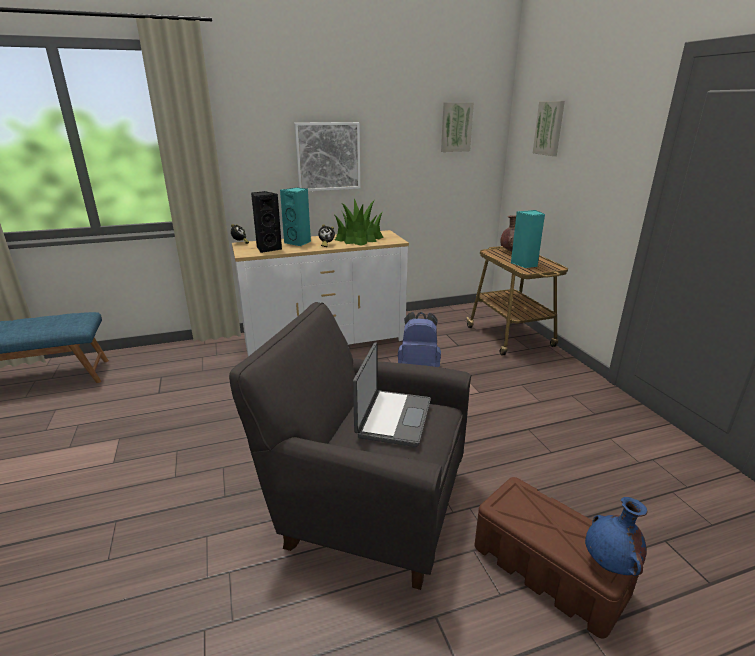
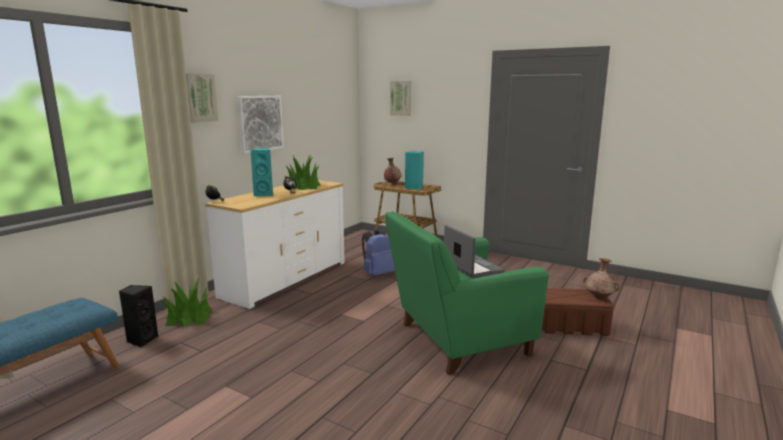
camera: 40 degrees left, 10 degrees down
grey armchair [229,302,471,590] -> green armchair [385,211,549,375]
black speaker [251,191,282,253] -> black speaker moved to [119,285,158,348]
picture [441,102,474,152] -> picture moved to [186,73,218,123]
blue vase [585,497,647,576] -> brown vase [583,258,619,299]
none -> potted plant [163,278,212,327]

